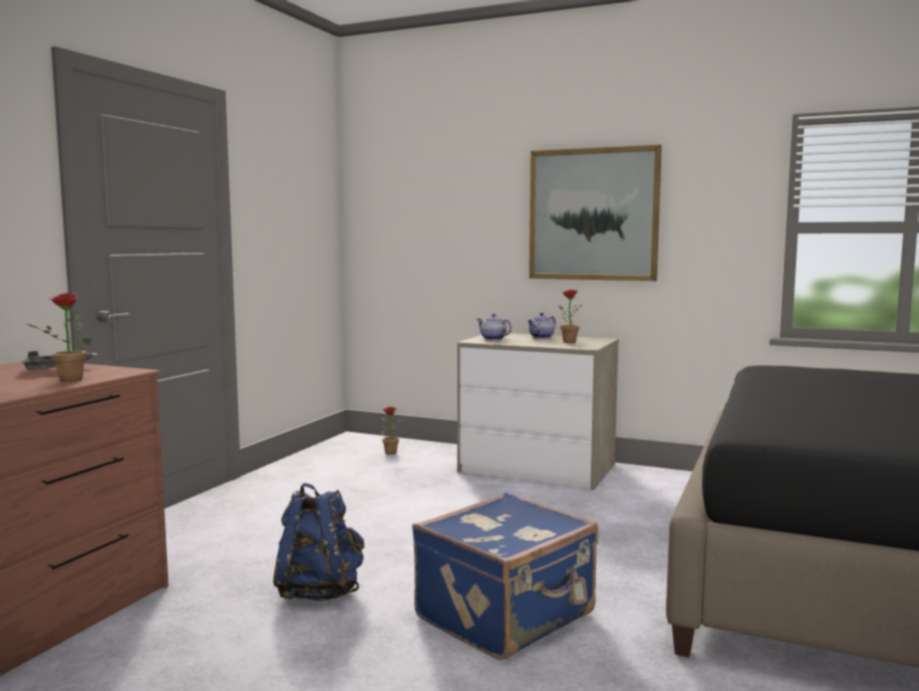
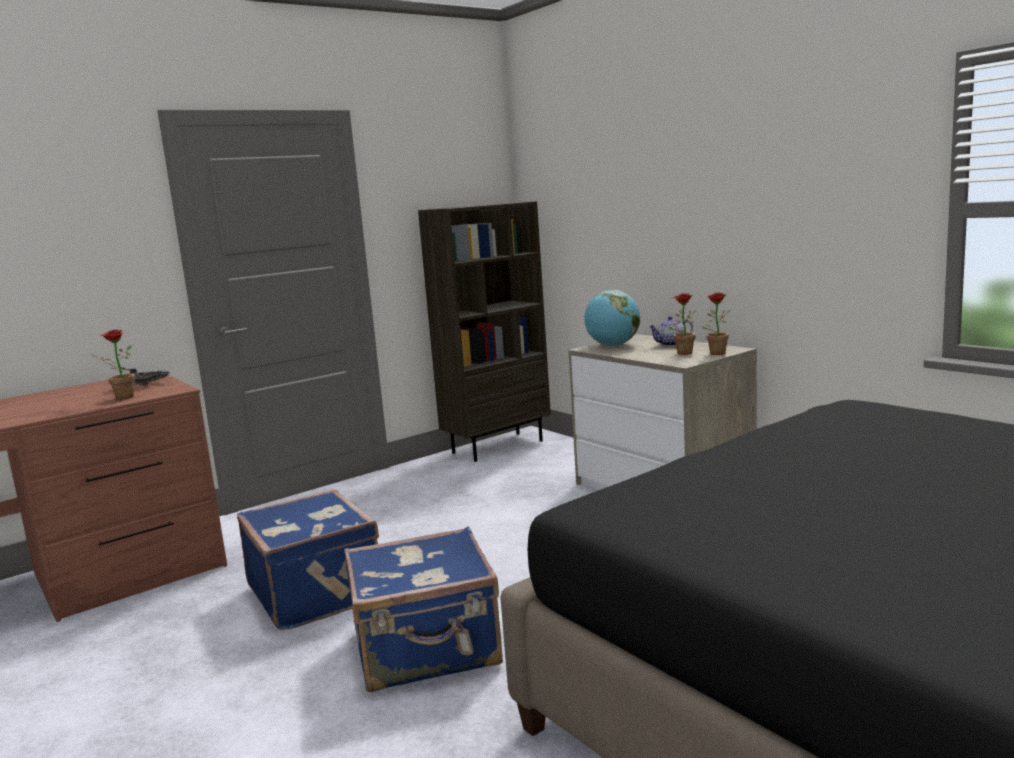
camera: 30 degrees right, 5 degrees up
blue backpack [273,483,364,601] -> blue suitcase [237,489,379,630]
potted plant [381,407,401,455] -> potted plant moved to [702,293,731,355]
teapot [477,314,512,340] -> globe [584,290,640,347]
picture [529,145,662,281] -> none
none -> brown bookcase [418,201,551,462]

